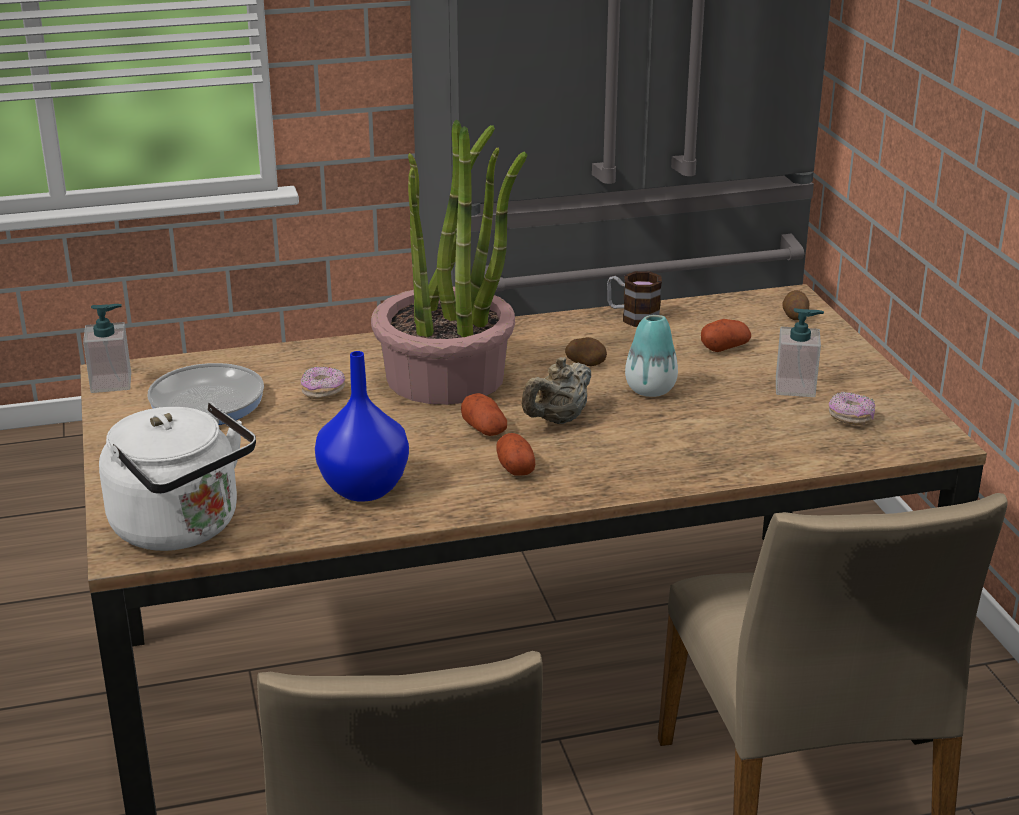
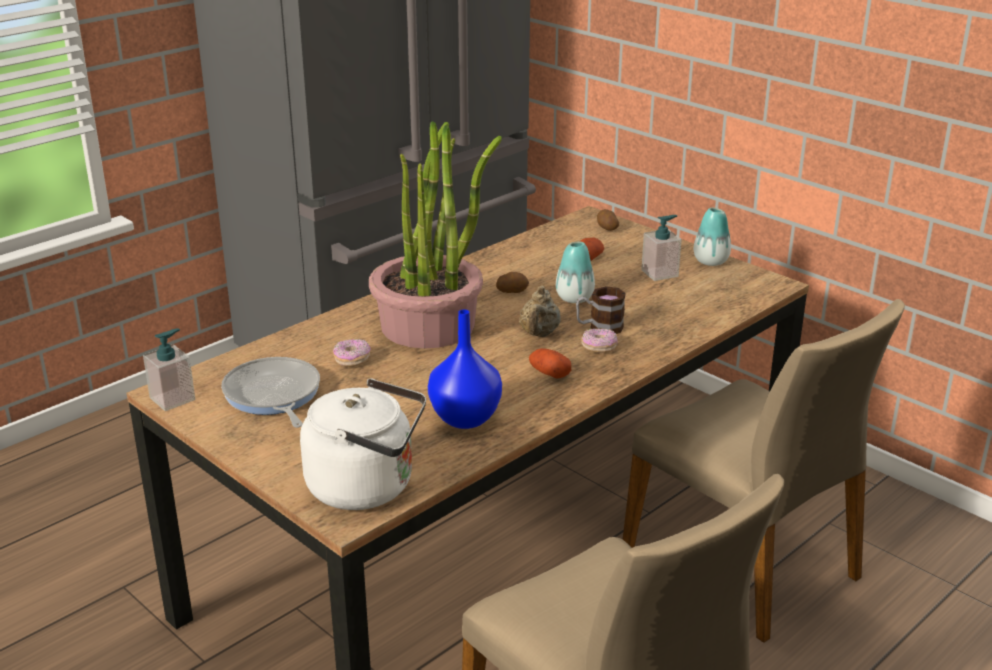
camera: 30 degrees left, 0 degrees up
potato [461,393,507,436] -> none
mug [607,271,662,327] -> mug moved to [576,286,626,334]
donut [829,392,875,425] -> donut moved to [581,329,618,353]
none -> vase [694,208,731,266]

